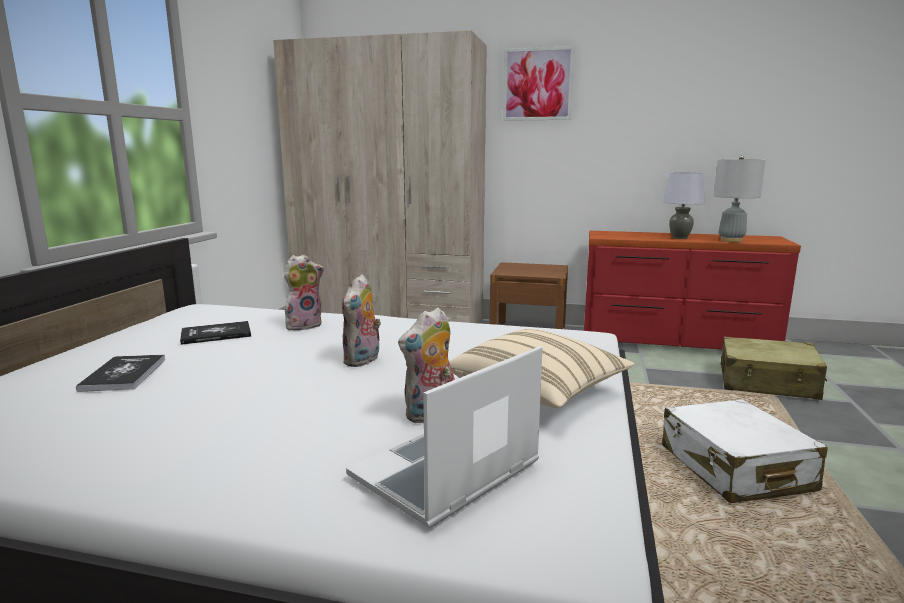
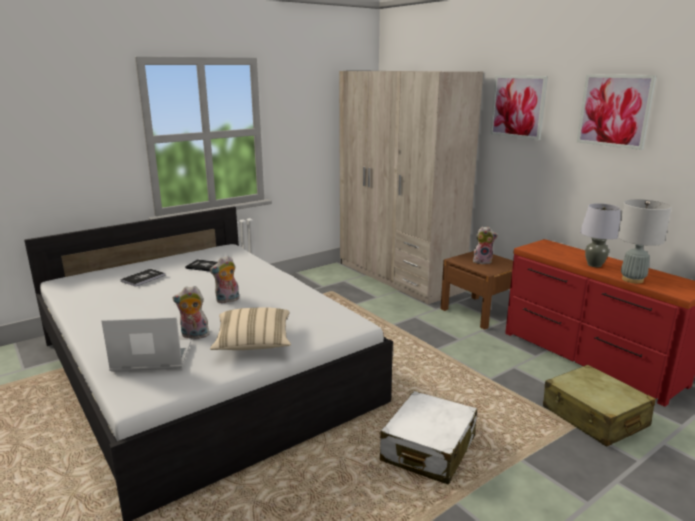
camera: 40 degrees right, 5 degrees up
plush toy [284,254,324,330] -> plush toy moved to [473,226,498,264]
none -> picture [577,74,657,150]

